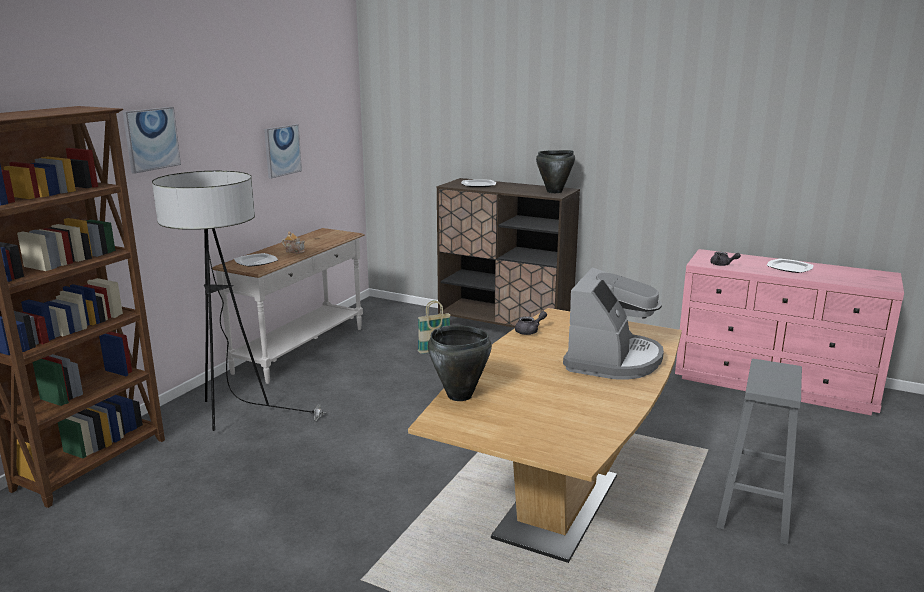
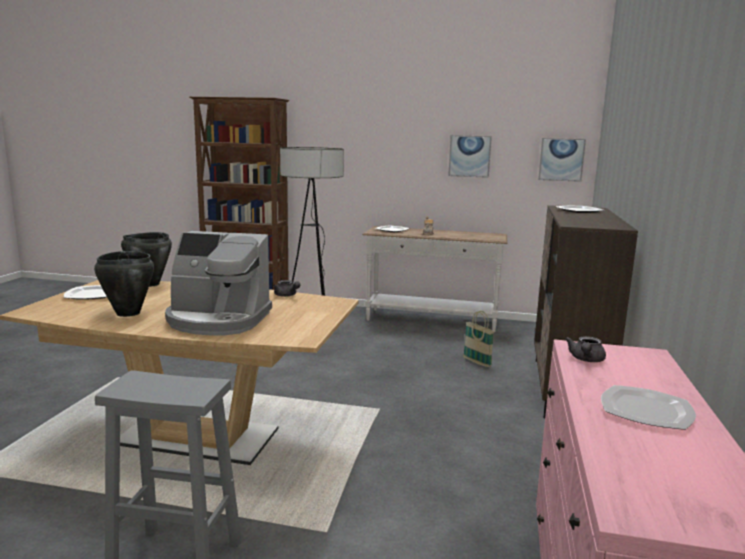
camera: 75 degrees right, 5 degrees down
picture [123,107,181,174] -> picture moved to [538,138,586,182]
black cooking pot [536,150,575,193] -> black cooking pot moved to [94,251,154,317]
none -> plate [64,285,107,300]

